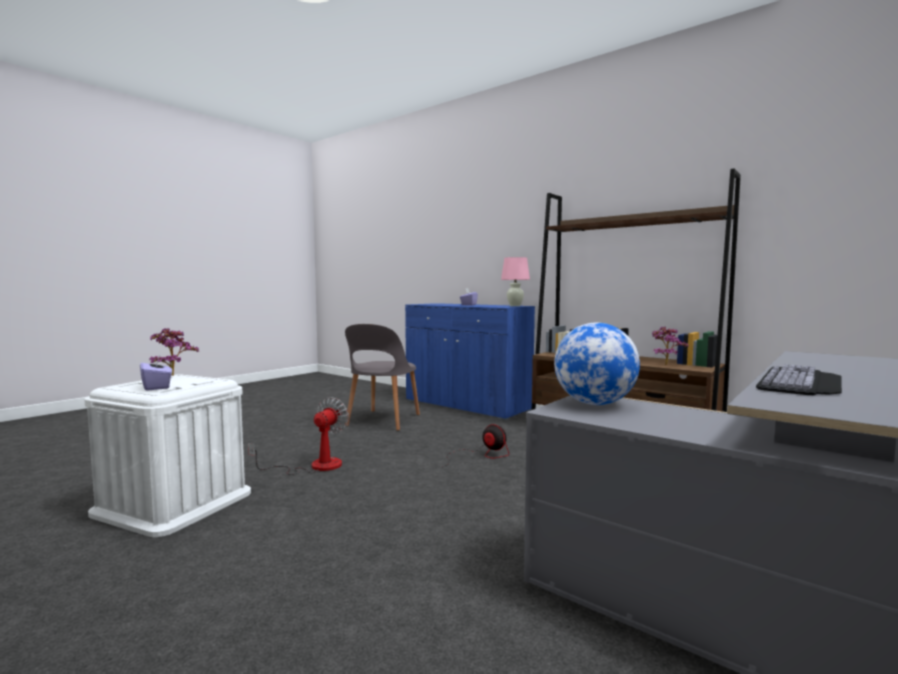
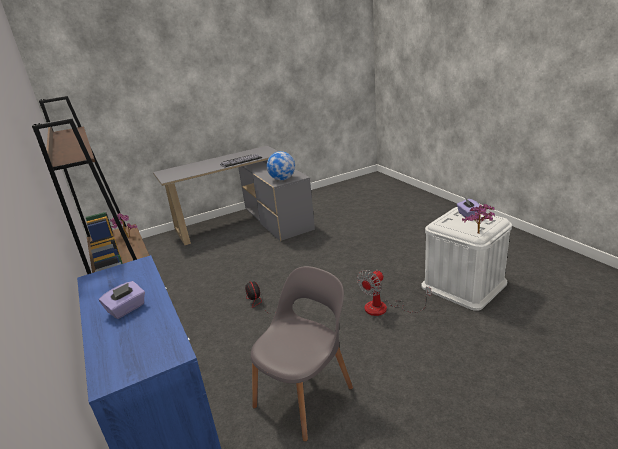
camera: 155 degrees left, 20 degrees up
pink table lamp [501,257,530,306] -> none

